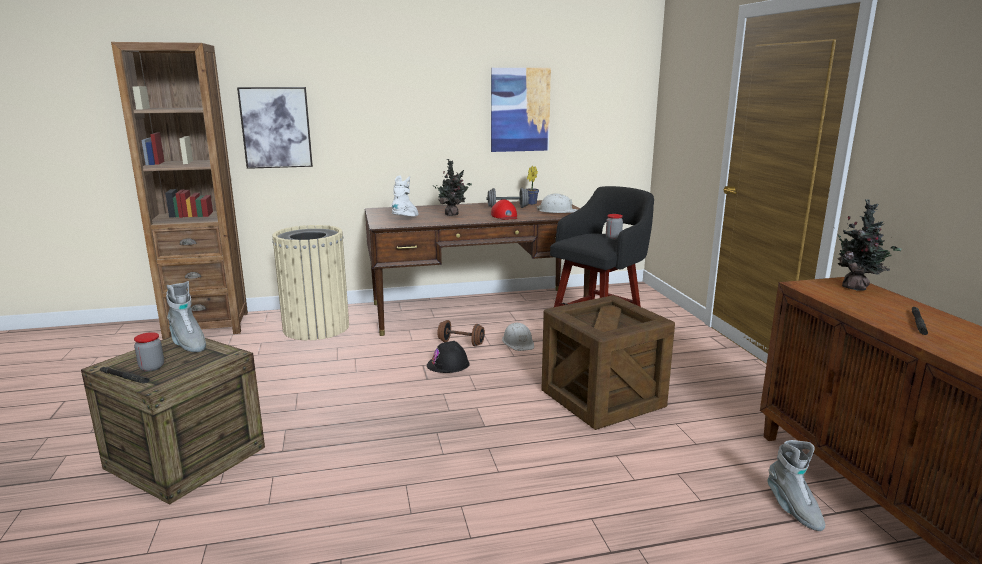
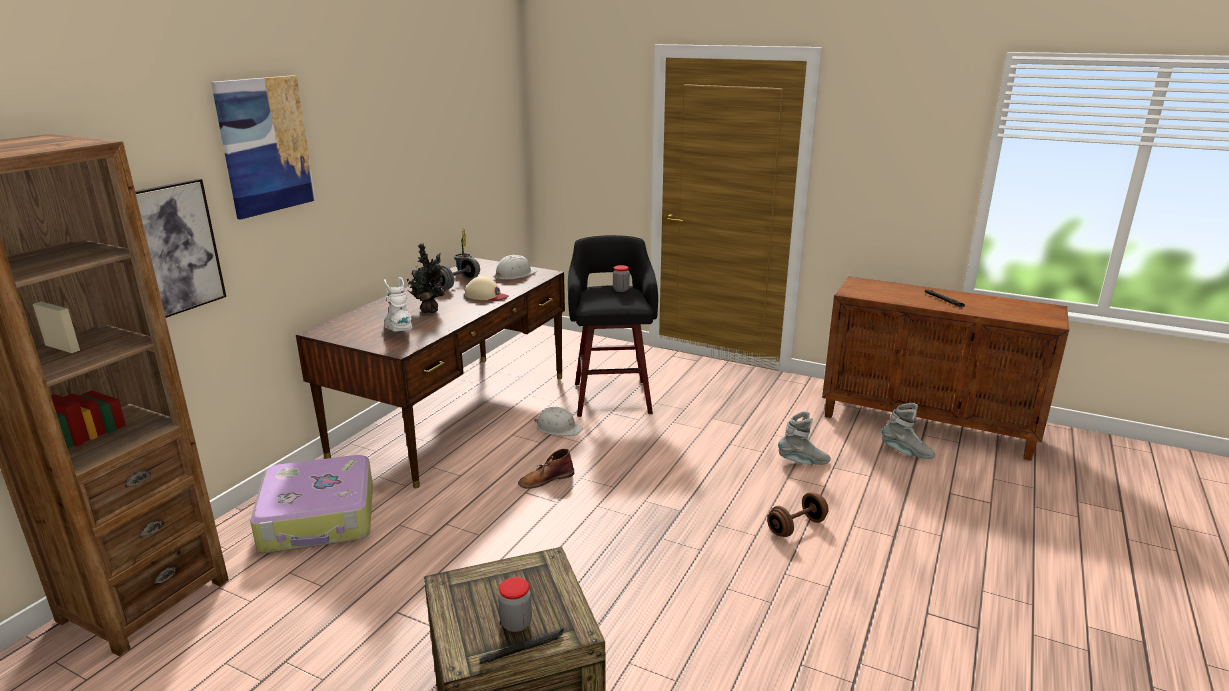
camera: 50 degrees left, 5 degrees up
grey boot [166,281,206,352] -> grey boot moved to [778,411,831,465]
beige trash can [272,225,349,340] -> suitcase [250,455,373,553]
black hard hat [427,341,470,373] -> brown boot [518,449,574,488]
brown dumbbell [437,320,485,346] -> brown dumbbell moved to [767,492,829,537]
picture [491,68,551,152] -> picture moved to [211,75,316,219]
red cap [491,199,517,220] -> beige cap [465,276,509,301]
crate [541,295,675,430] -> none
potted plant [833,199,901,291] -> none

